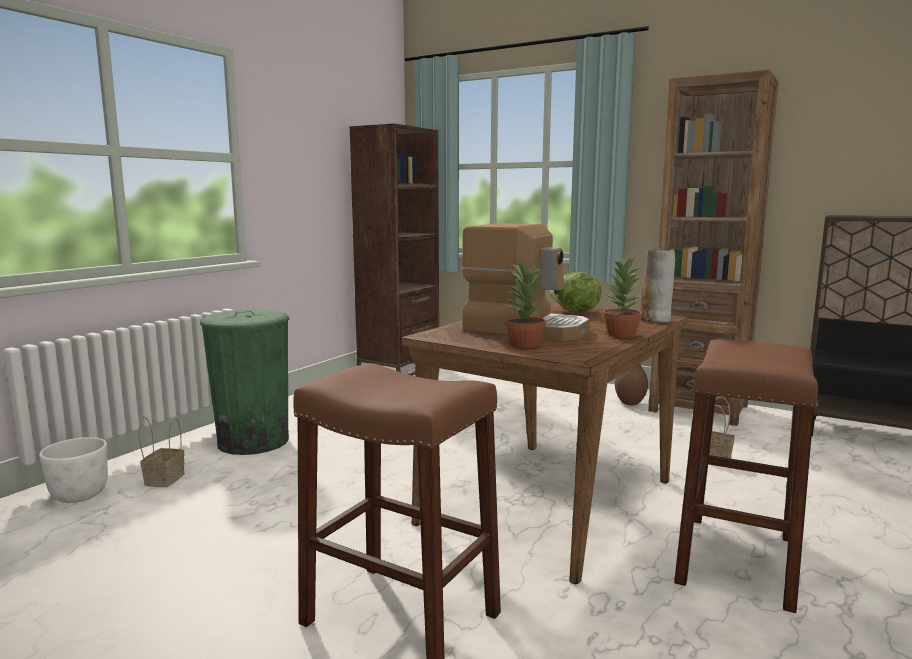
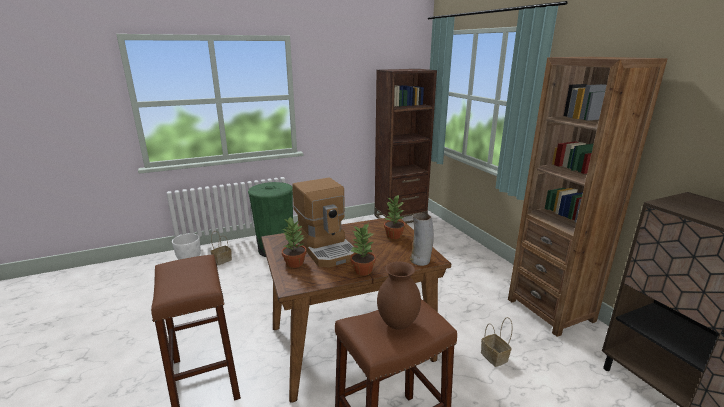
camera: 35 degrees right, 10 degrees up
lettuce [550,272,601,312] -> potted plant [384,195,405,239]
brown vase [615,364,648,405] -> brown vase moved to [377,261,421,330]

